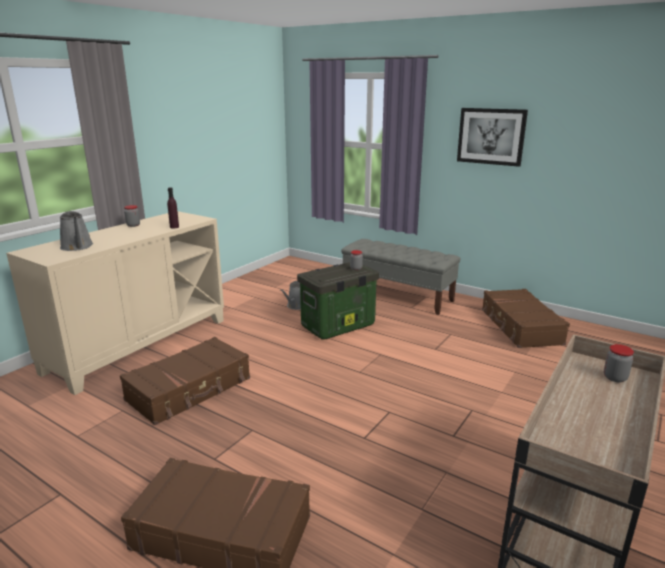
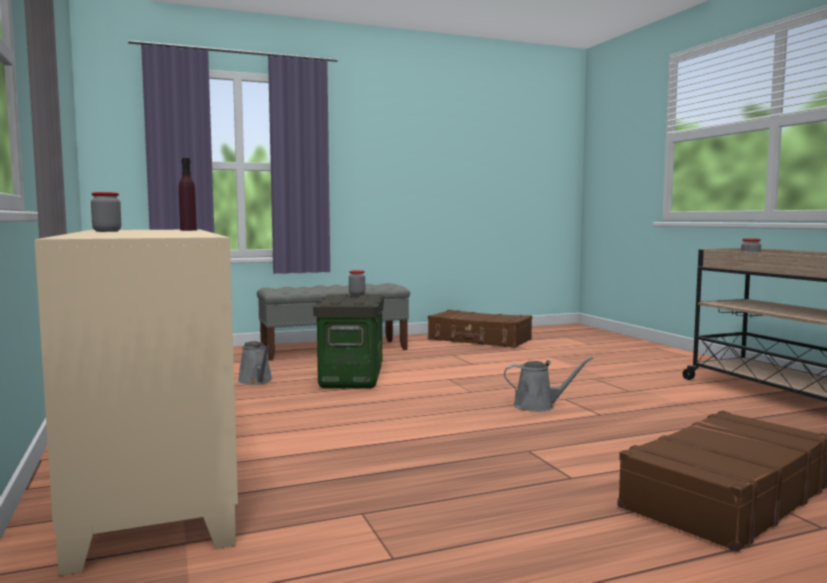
camera: 55 degrees left, 15 degrees down
grey watering can [60,211,93,251] -> grey watering can moved to [504,357,593,412]
brown suitcase [120,337,250,425] -> none
picture [457,108,528,167] -> none

